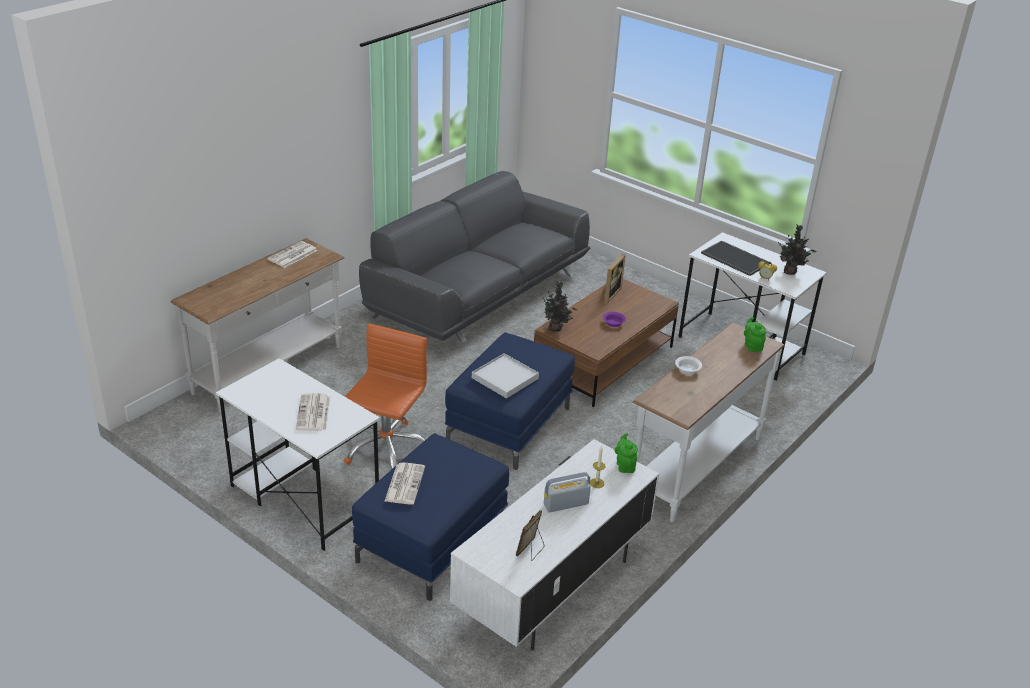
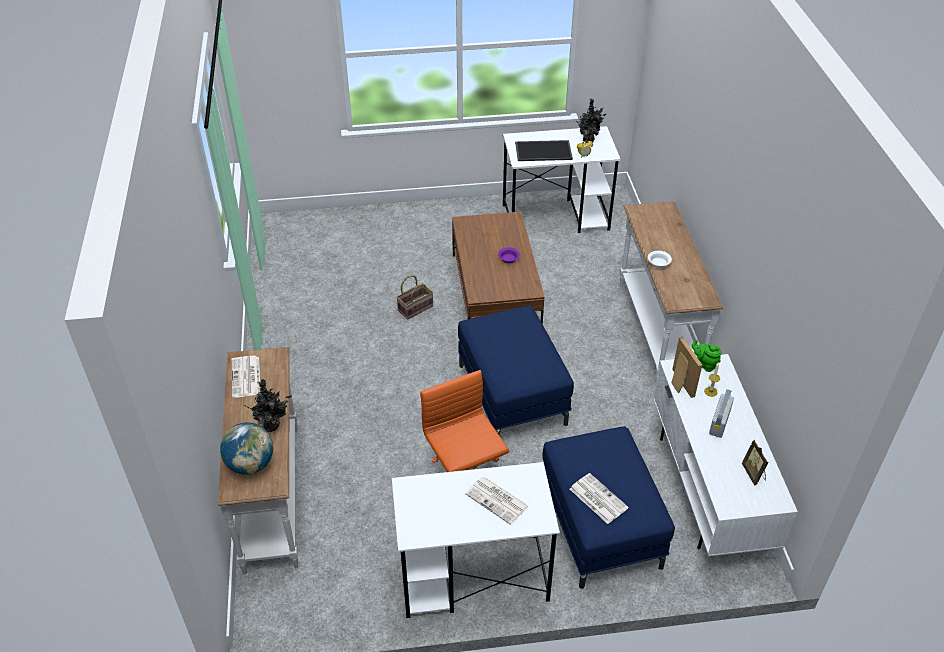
camera: 45 degrees left, 10 degrees up
grey sofa [359,171,590,343] -> none
white tray [472,353,539,399] -> none
potted plant [543,281,577,332] -> potted plant moved to [243,379,292,432]
picture frame [600,254,626,304] -> picture frame moved to [671,337,702,398]
green teapot [744,317,766,352] -> none
none -> globe [220,423,273,475]
none -> basket [396,275,433,319]

